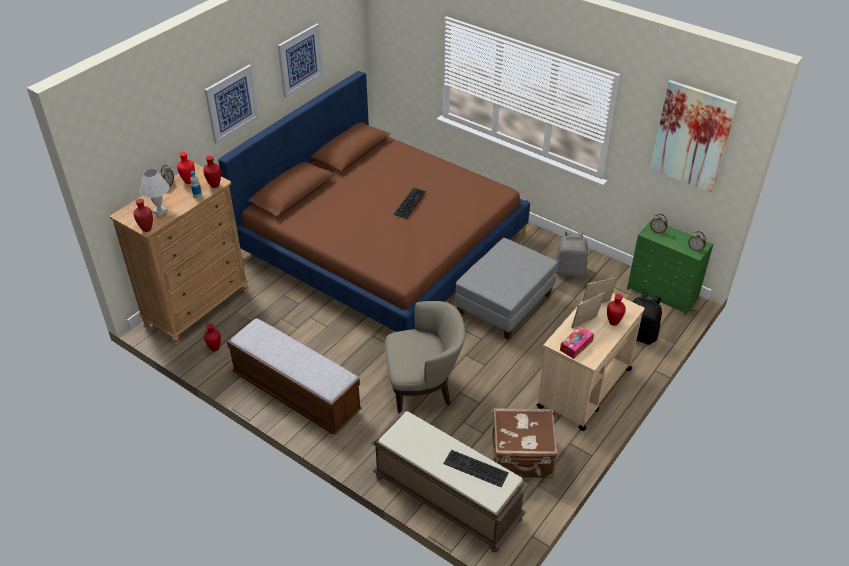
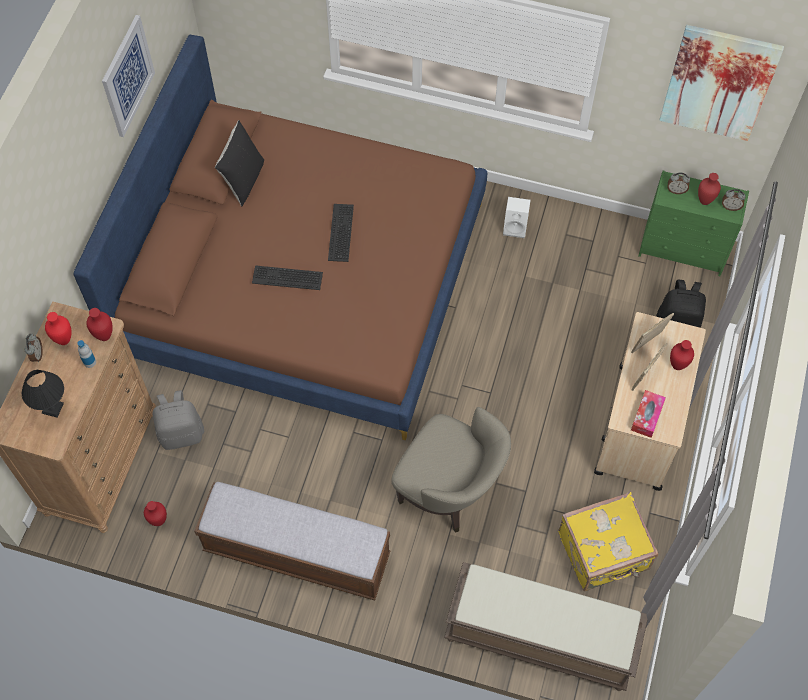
camera: 20 degrees left, 20 degrees up
red vase [134,199,153,232] -> red vase moved to [698,173,721,205]
white table lamp [140,169,169,216] -> black table lamp [22,370,64,418]
picture [205,65,259,144] -> none
beige armchair [385,301,465,413] -> beige armchair turned 60 degrees clockwise [391,407,511,533]
keyboard [443,450,509,487] -> keyboard moved to [252,265,323,290]
grey ottoman [455,238,558,340] -> none
brown suitcase [492,408,558,478] -> yellow suitcase [558,492,659,591]
grey backpack [555,231,588,277] -> grey backpack moved to [153,390,204,450]
none -> black pillow [215,120,264,206]
none -> white speaker [503,197,531,238]

